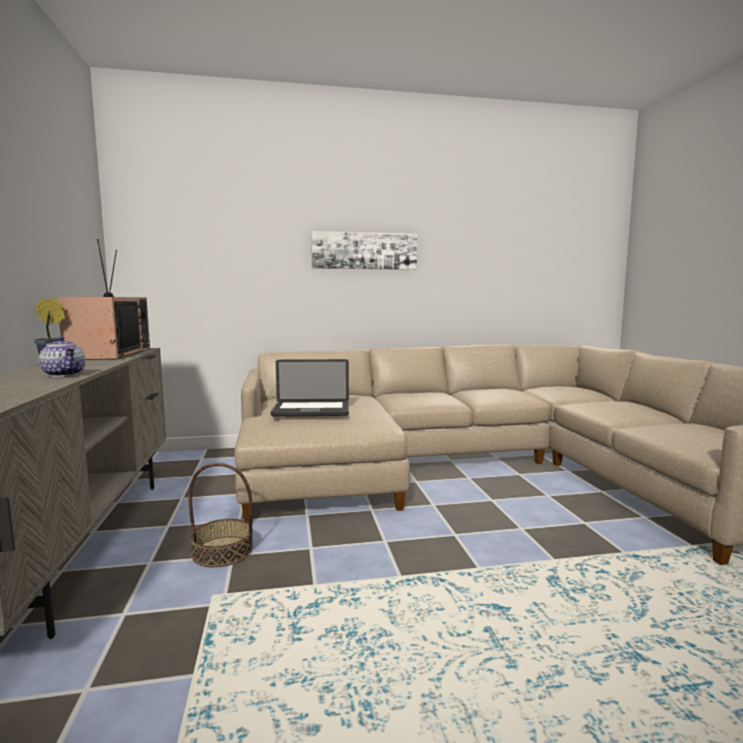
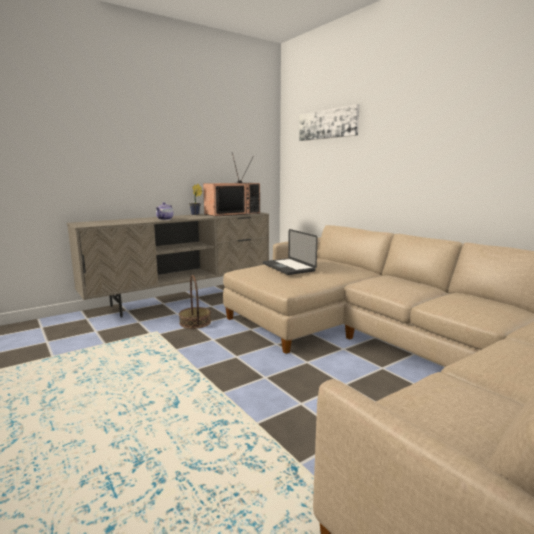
camera: 65 degrees right, 5 degrees up
picture [311,231,417,270] -> picture moved to [299,104,360,141]

